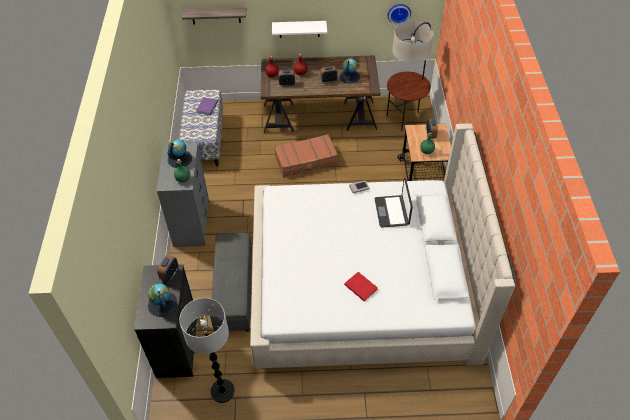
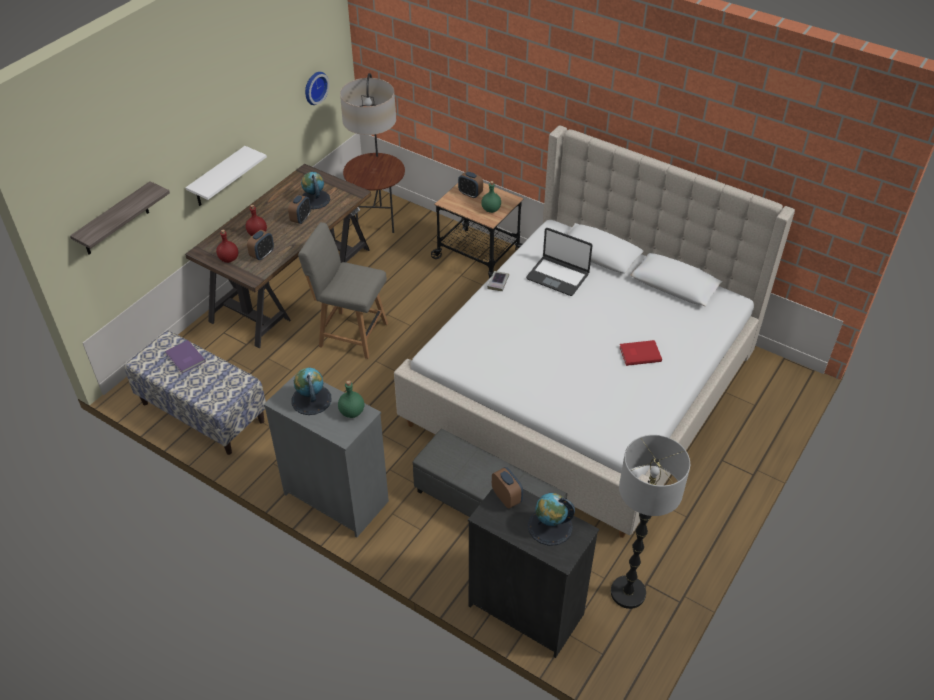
camera: 55 degrees left, 5 degrees down
brown suitcase [275,134,338,177] -> grey chair [298,222,388,359]

